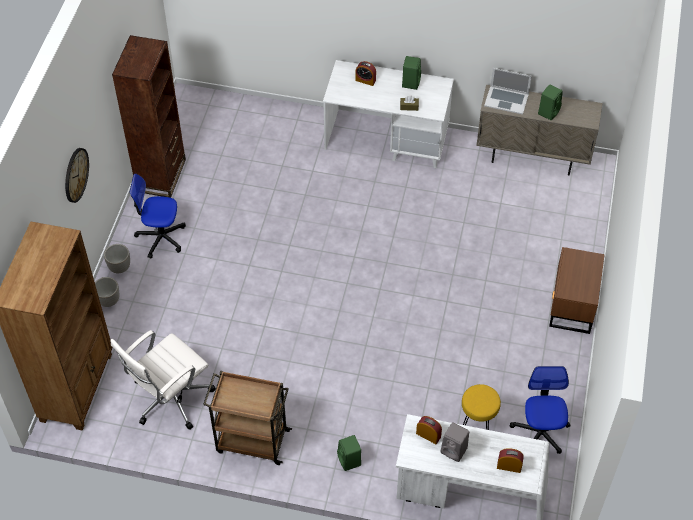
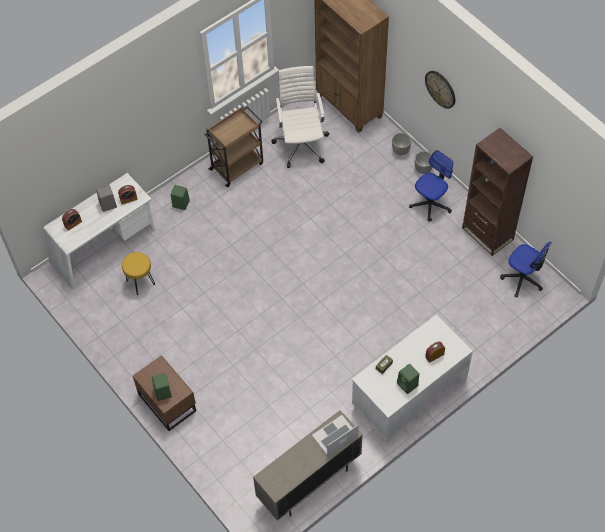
camera: 130 degrees right, 5 degrees up
office chair [510,366,571,454] -> office chair moved to [500,242,552,297]
green speaker [538,84,563,120] -> green speaker moved to [152,373,172,401]

